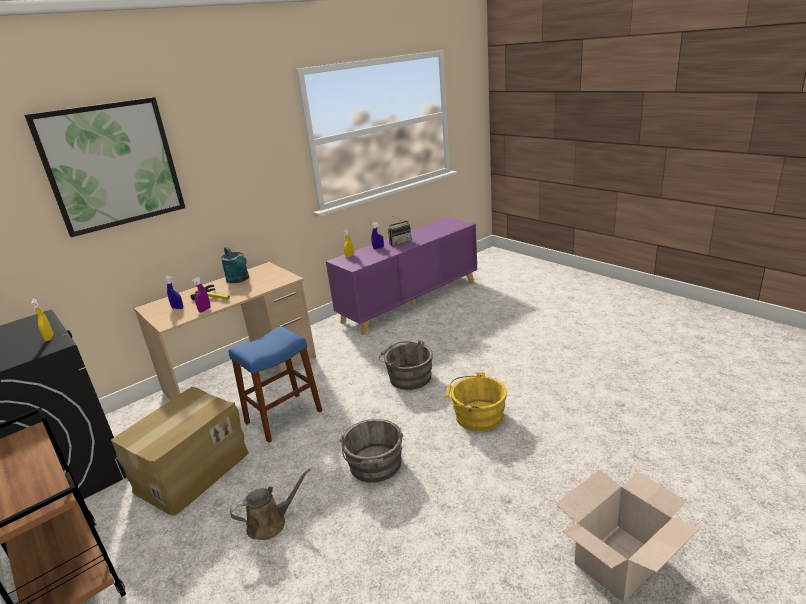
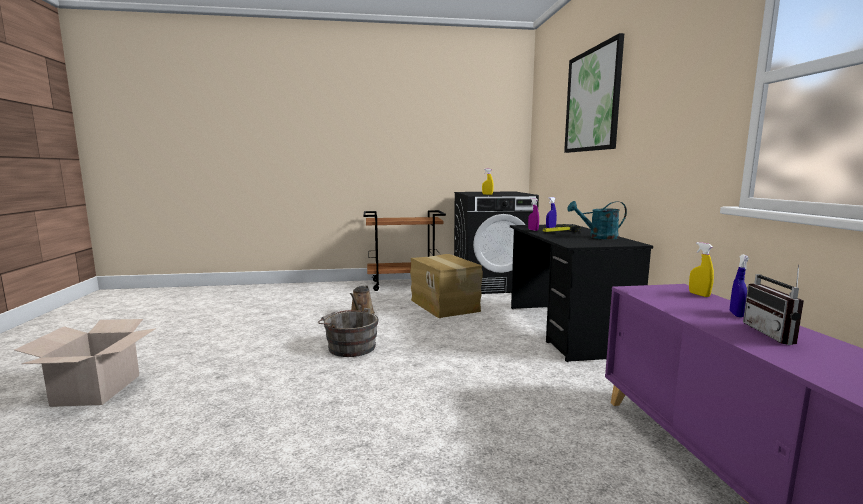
camera: 120 degrees right, 15 degrees down
beige desk [134,262,316,400] -> black desk [510,224,653,362]
blue stool [229,326,322,443] -> none
grey bucket [379,340,433,390] -> none
yellow bucket [445,372,507,431] -> none

